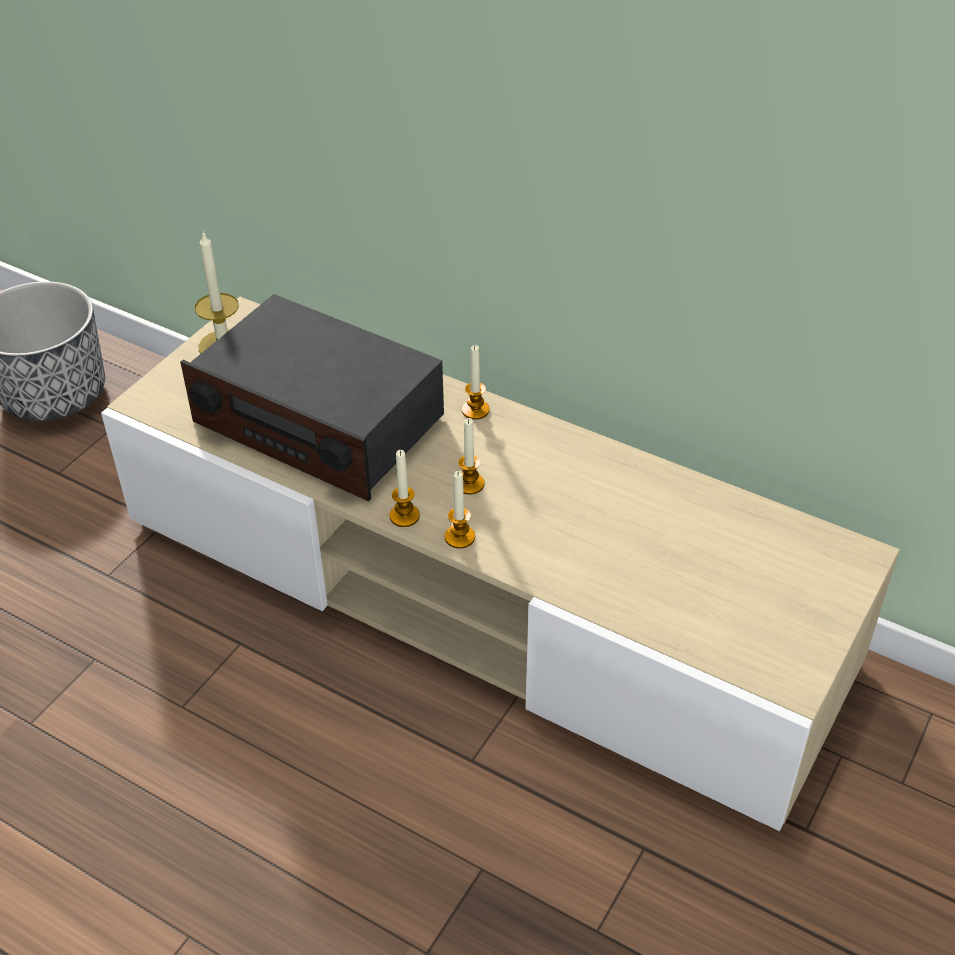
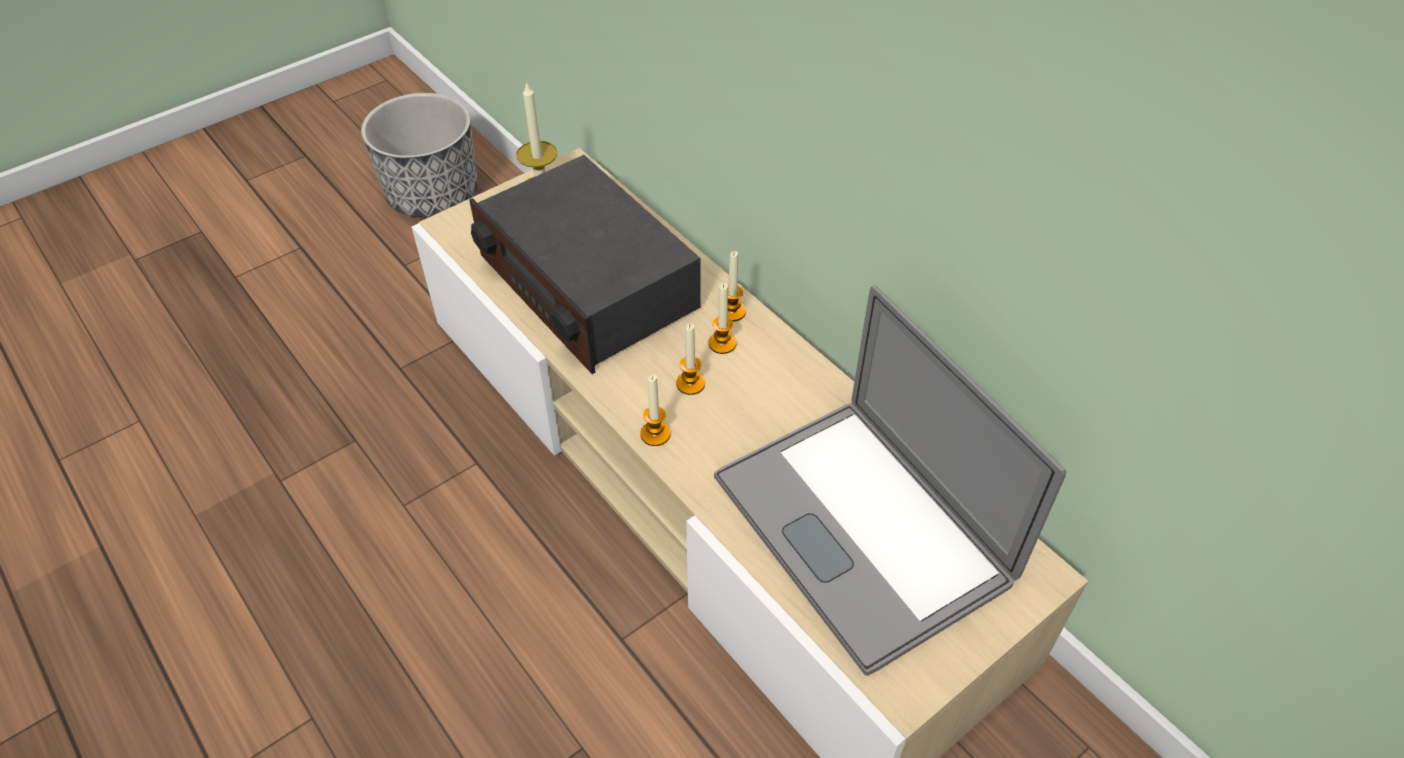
camera: 20 degrees right, 5 degrees up
candle [389,450,420,527] -> candle moved to [709,283,736,354]
none -> laptop [714,285,1066,676]

